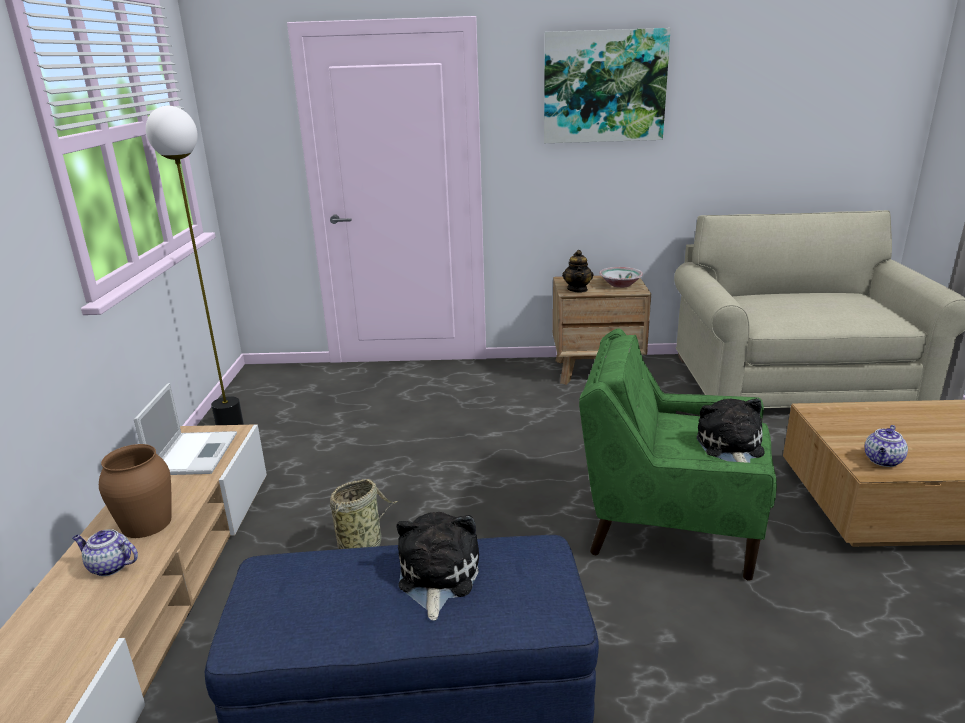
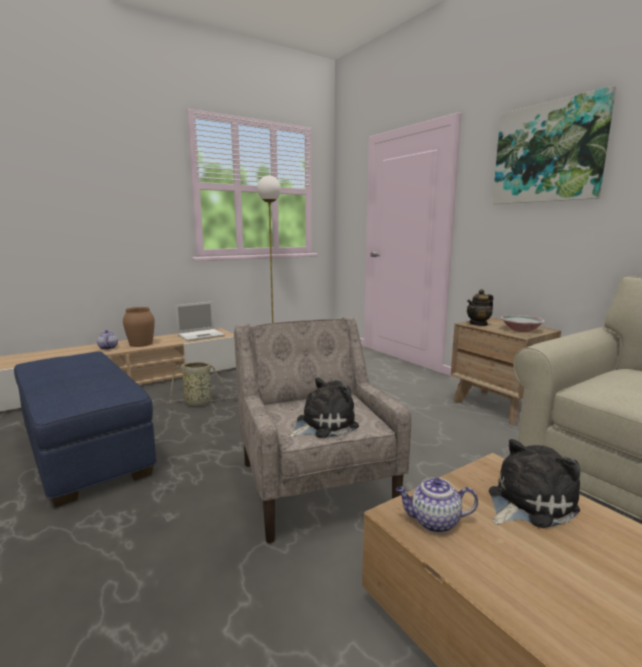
camera: 55 degrees right, 10 degrees down
plush toy [397,512,479,621] -> plush toy moved to [489,439,580,528]
green armchair [579,328,777,581] -> beige armchair [234,317,411,544]

